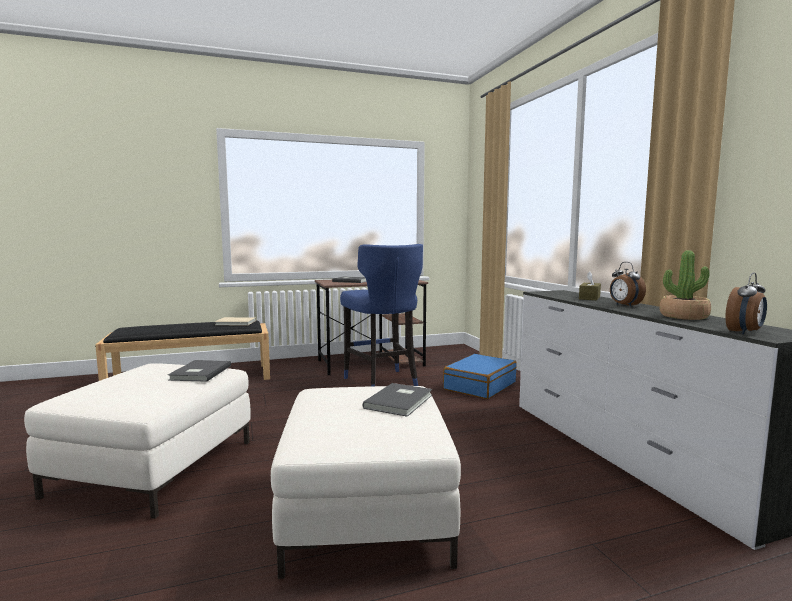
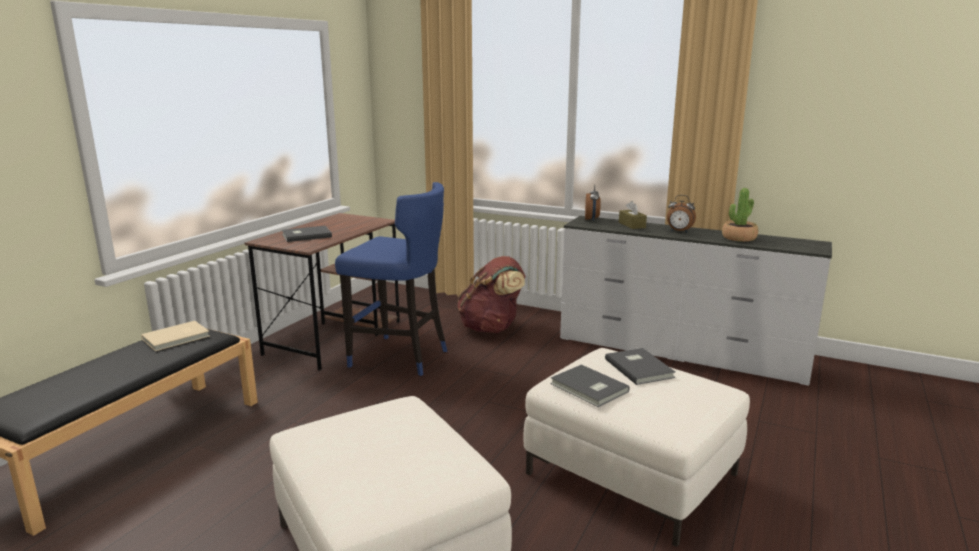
camera: 45 degrees left, 10 degrees up
grey book [168,360,231,382] -> grey book moved to [550,365,630,407]
blue suitcase [443,354,517,399] -> brown backpack [457,256,526,333]
alarm clock [725,273,767,334] -> alarm clock moved to [585,185,601,221]

